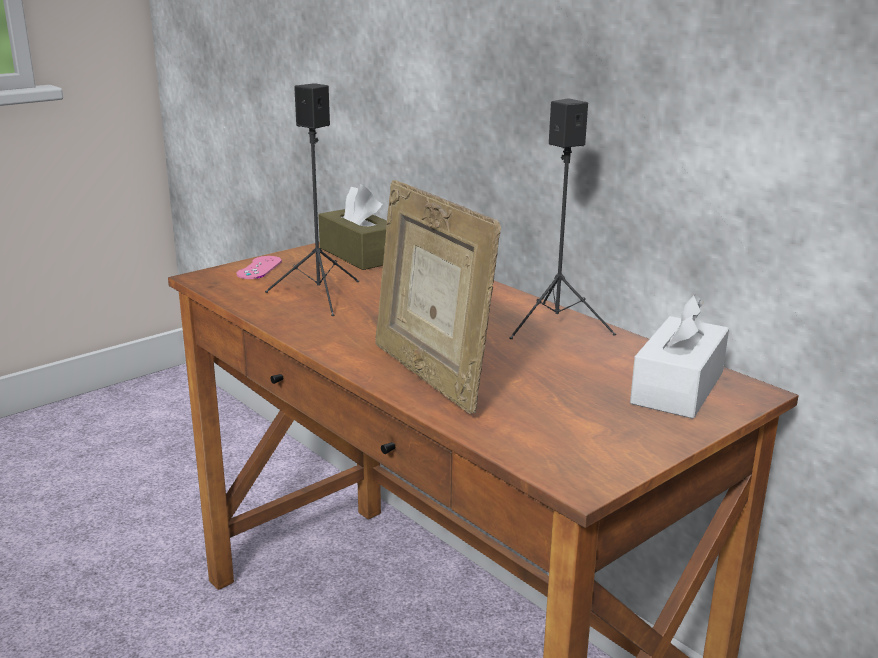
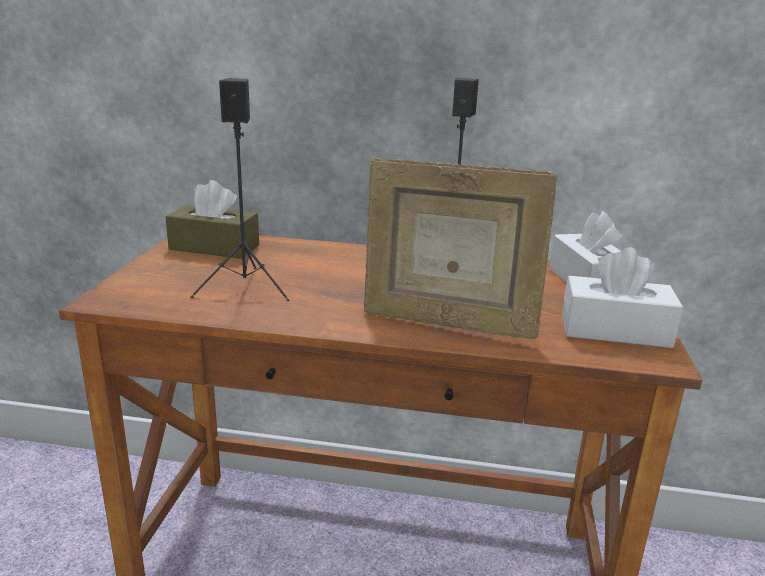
camera: 40 degrees left, 0 degrees up
pink game controller [237,256,282,279] -> none
none -> white tissue box [562,247,683,348]

